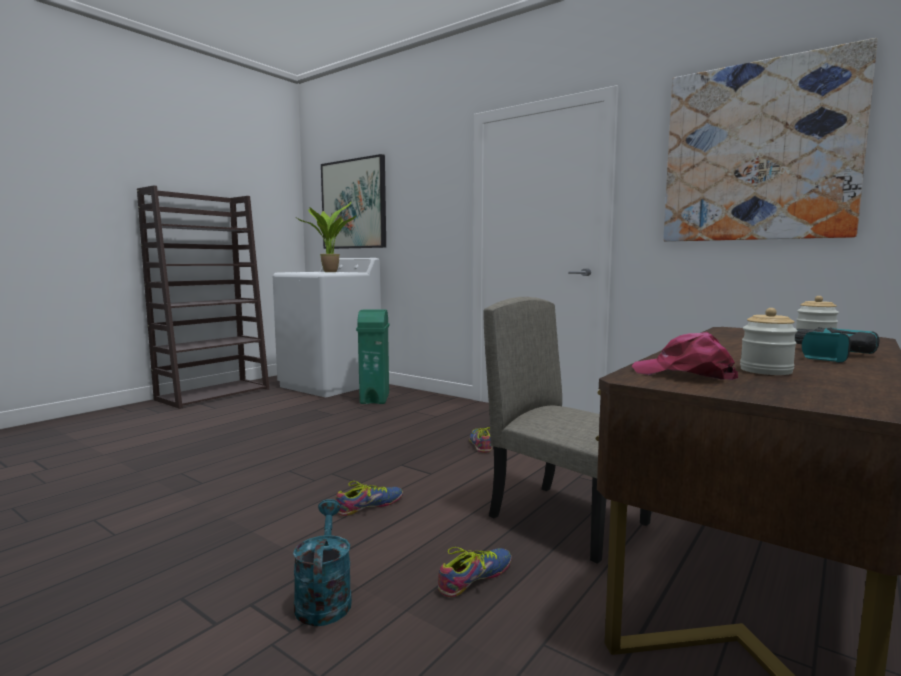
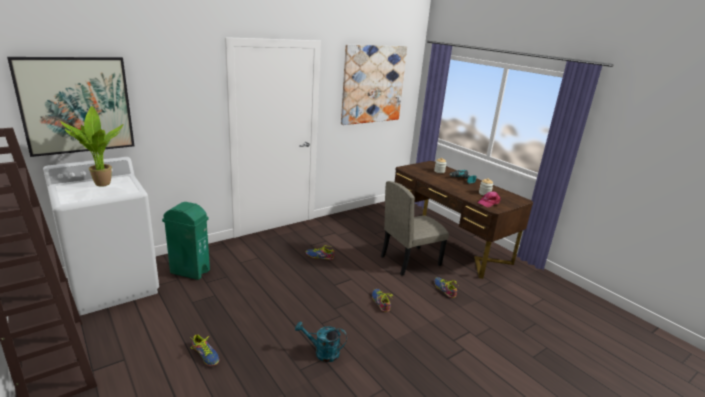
camera: 75 degrees left, 15 degrees up
turquoise watering can [293,499,352,626] -> turquoise watering can moved to [295,321,347,362]
none -> shoe [190,335,219,366]

